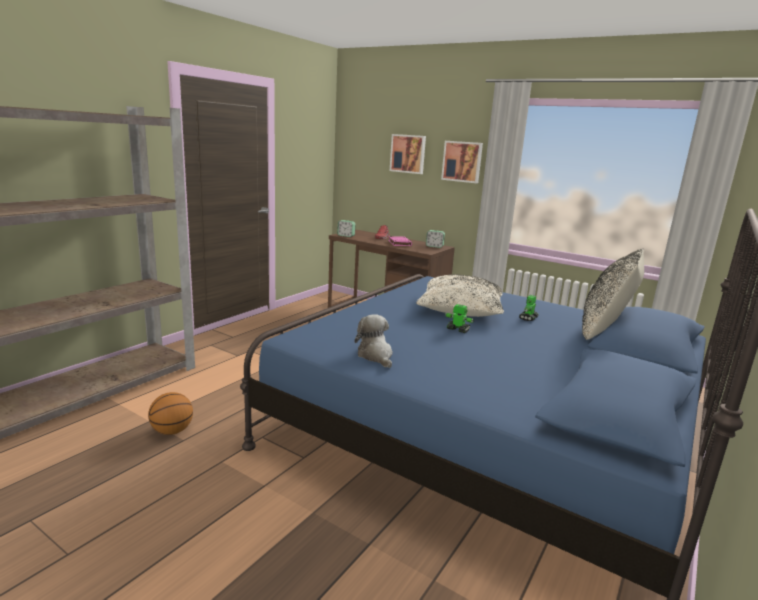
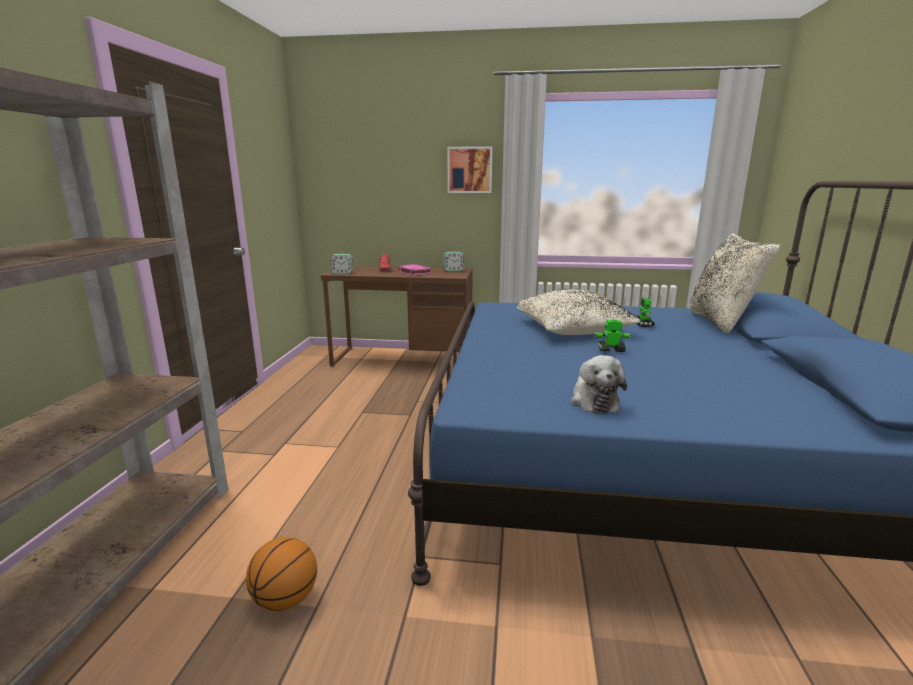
camera: 25 degrees left, 0 degrees up
plush toy [355,314,393,368] -> plush toy turned 135 degrees counterclockwise [570,355,627,413]
picture [390,134,426,174] -> none

